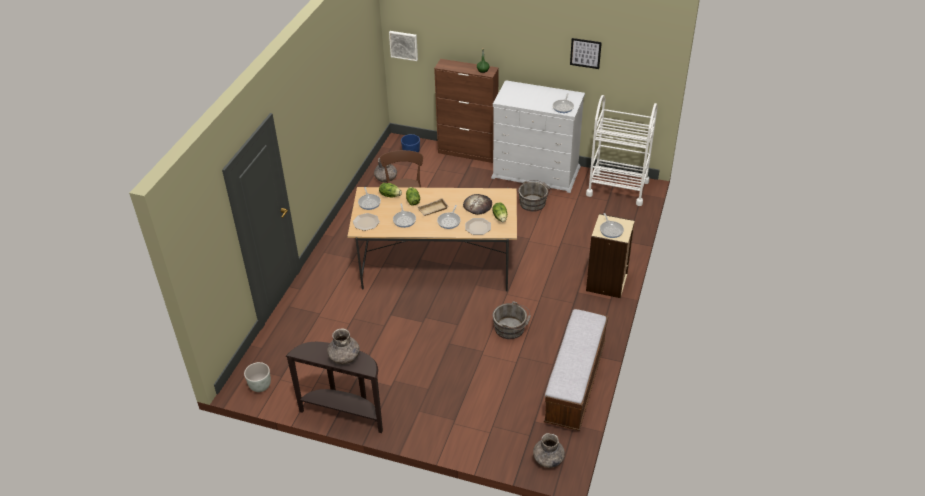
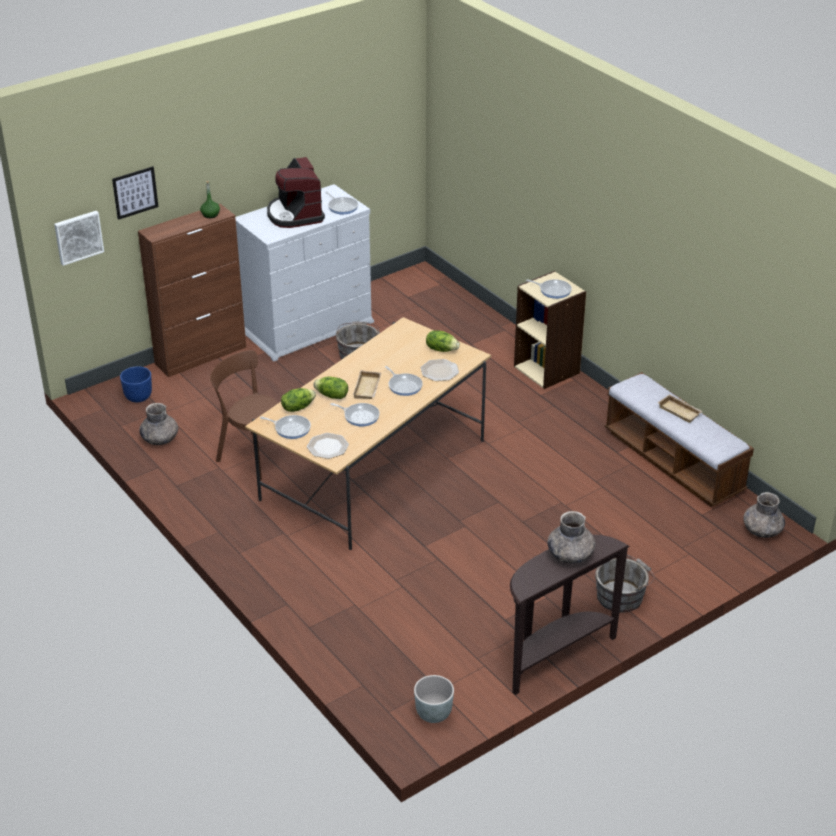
camera: 55 degrees left, 5 degrees down
bread [463,194,492,215] -> none
grey bucket [492,301,531,339] -> grey bucket moved to [595,555,655,613]
picture [570,38,602,69] -> picture moved to [112,166,158,220]
white cart [586,95,658,206] -> none
none -> coffee machine [267,157,325,228]
none -> beige tray [658,394,703,423]

